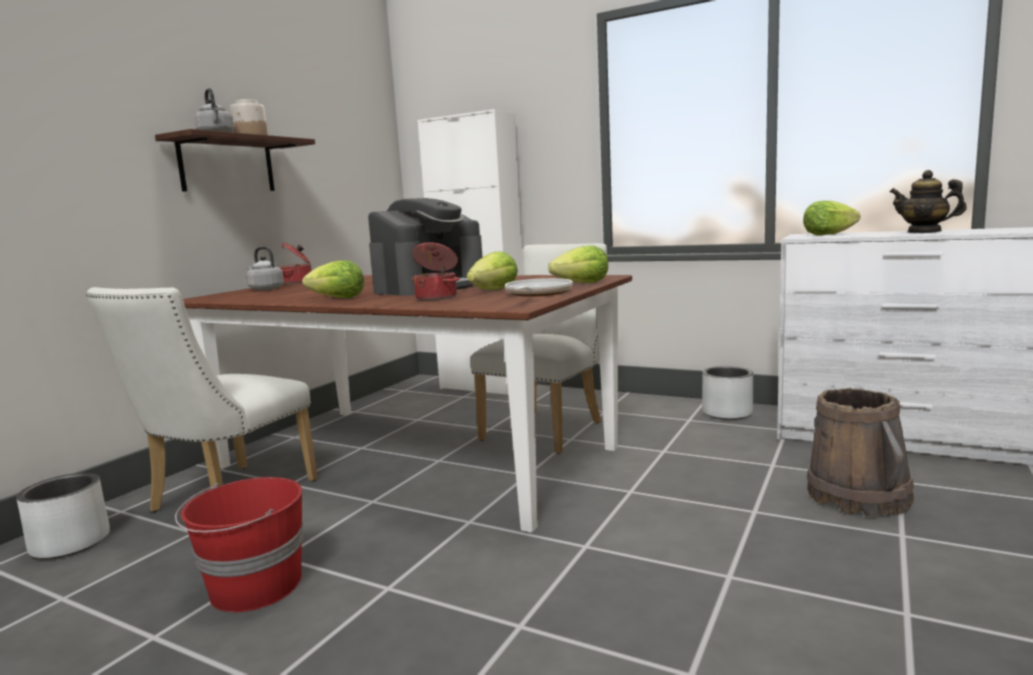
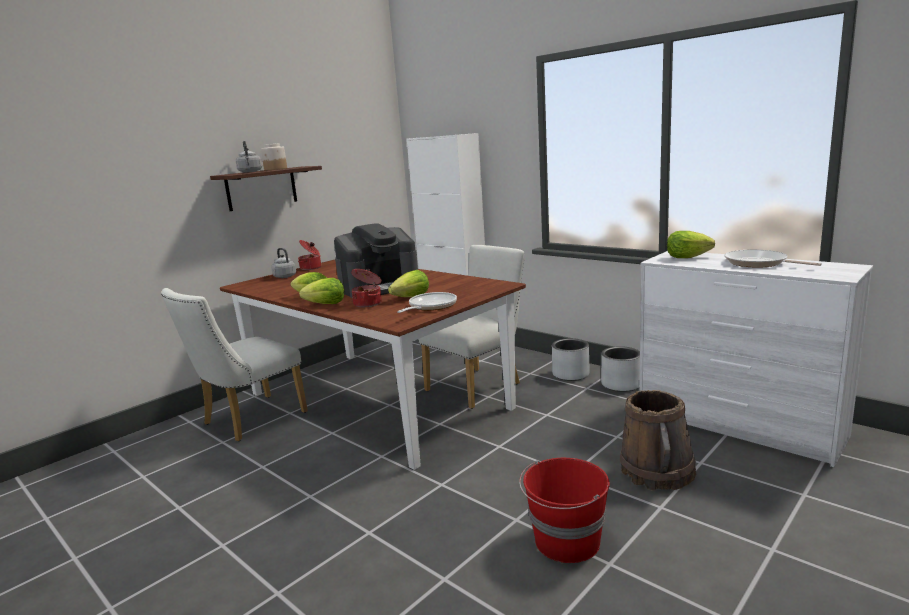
camera: 15 degrees right, 5 degrees up
grey planter [16,473,110,559] -> grey planter moved to [552,338,590,381]
red bucket [175,477,303,612] -> red bucket moved to [519,458,610,563]
lettuce [548,245,608,283] -> lettuce moved to [299,278,344,304]
teapot [890,170,967,233] -> frying pan [724,250,822,267]

